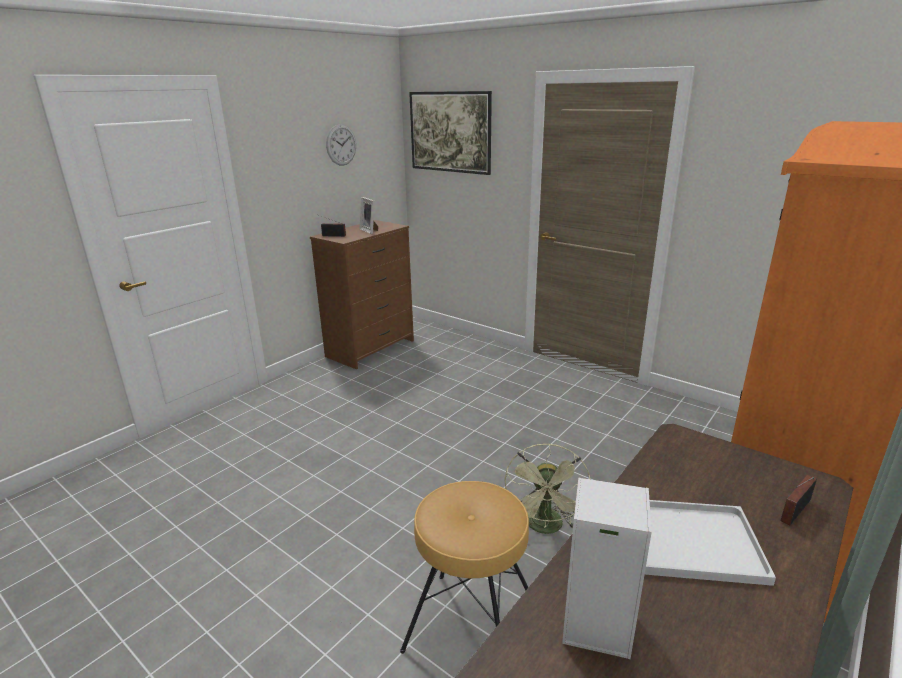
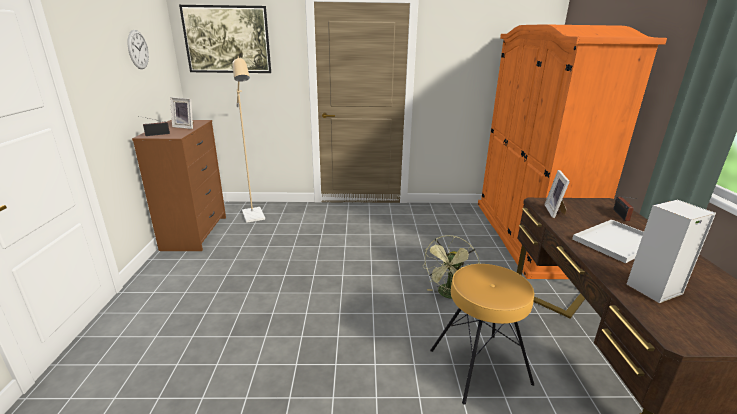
camera: 40 degrees left, 0 degrees up
green fan [504,443,590,534] -> green fan turned 60 degrees clockwise [422,235,480,299]
none -> beige floor lamp [232,57,265,223]
none -> picture frame [544,170,570,218]

